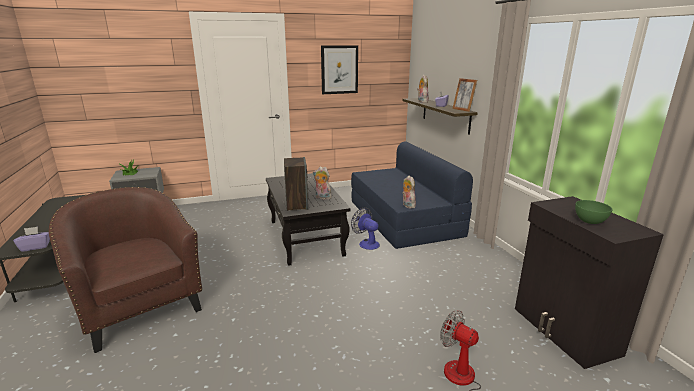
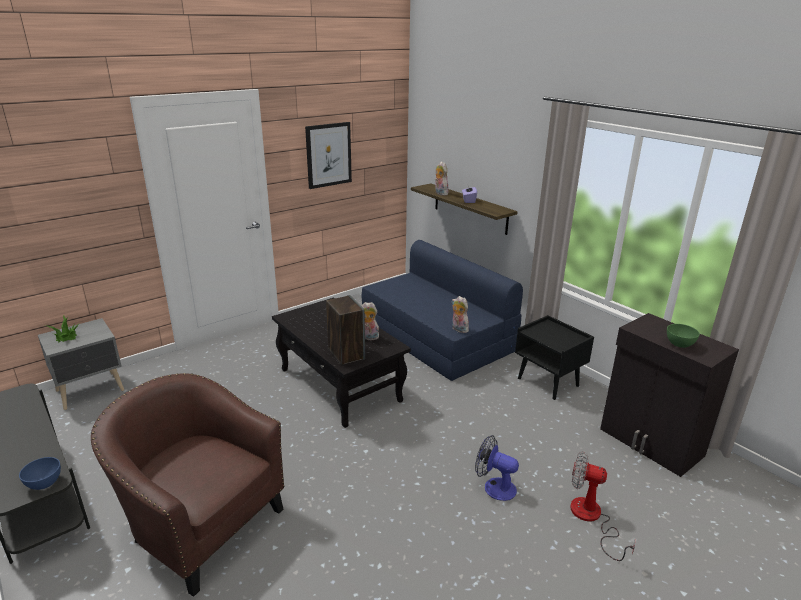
camera: 20 degrees left, 5 degrees up
purple tissue box [13,227,50,252] -> blue bowl [19,457,61,490]
fan [351,208,380,250] -> fan moved to [475,435,519,501]
picture frame [452,78,477,112] -> none
none -> black nightstand [515,315,594,400]

